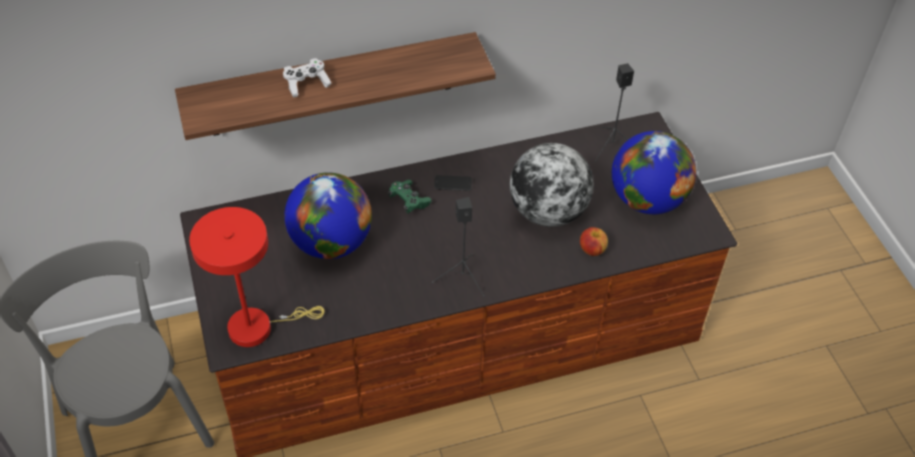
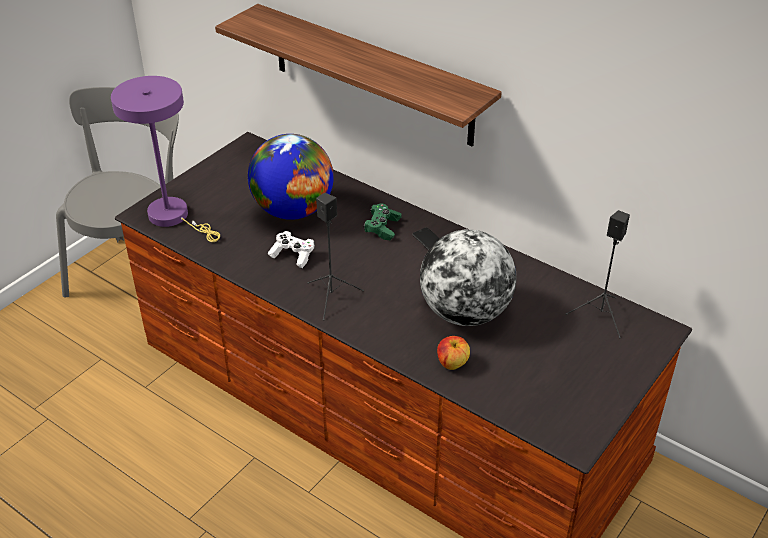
camera: 55 degrees right, 10 degrees down
red table lamp [189,207,325,347] -> purple table lamp [111,76,220,242]
white game controller [283,58,331,98] -> white game controller moved to [268,231,315,268]
globe [612,131,696,214] -> none

